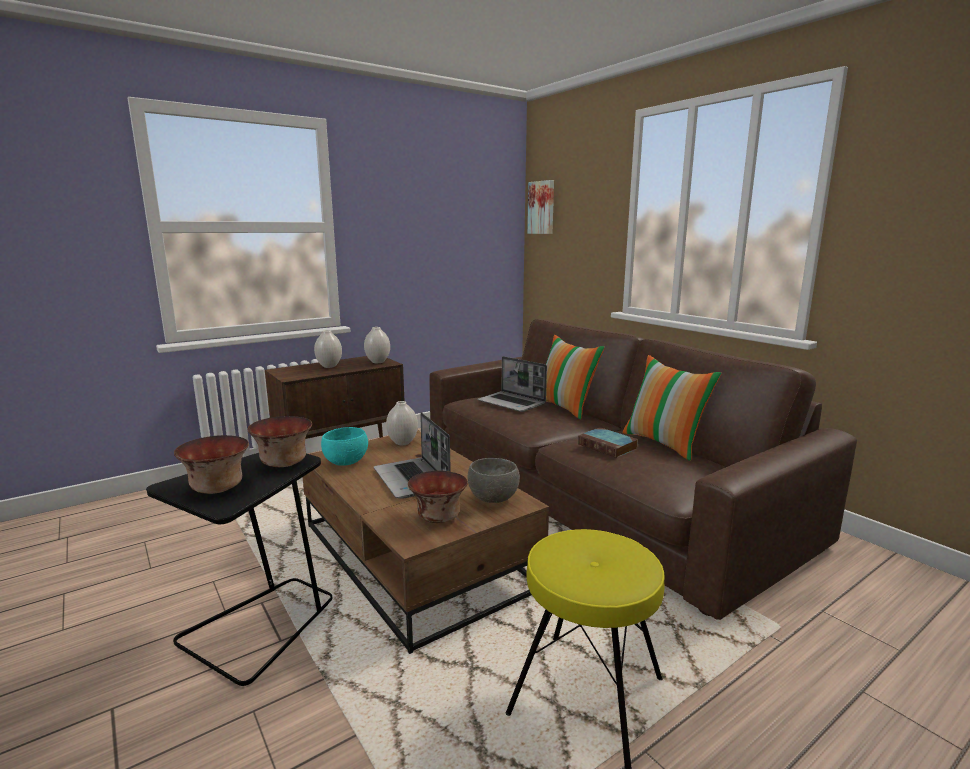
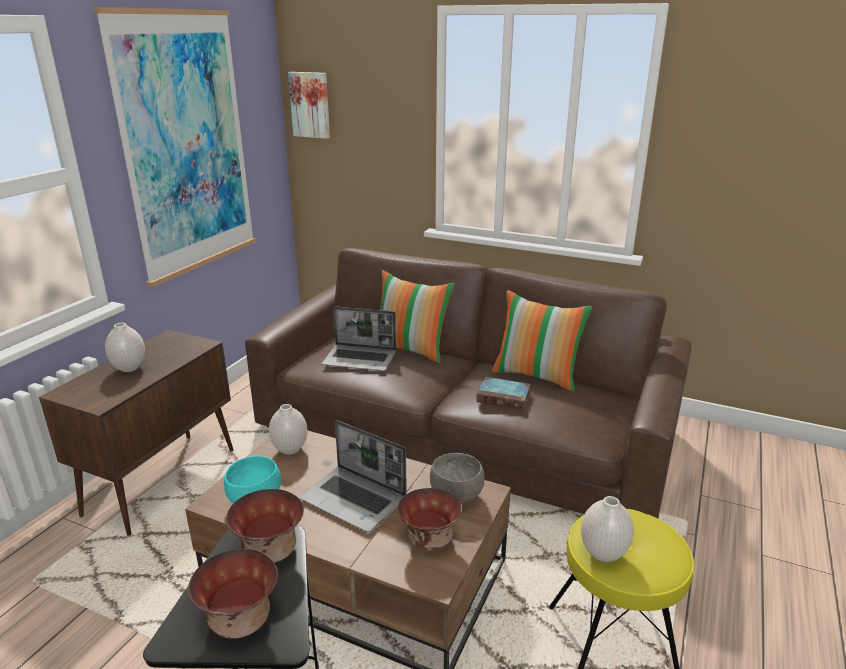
camera: 30 degrees left, 10 degrees up
white vase [364,327,390,363] -> white vase moved to [581,496,634,562]
none -> picture [93,7,256,287]

